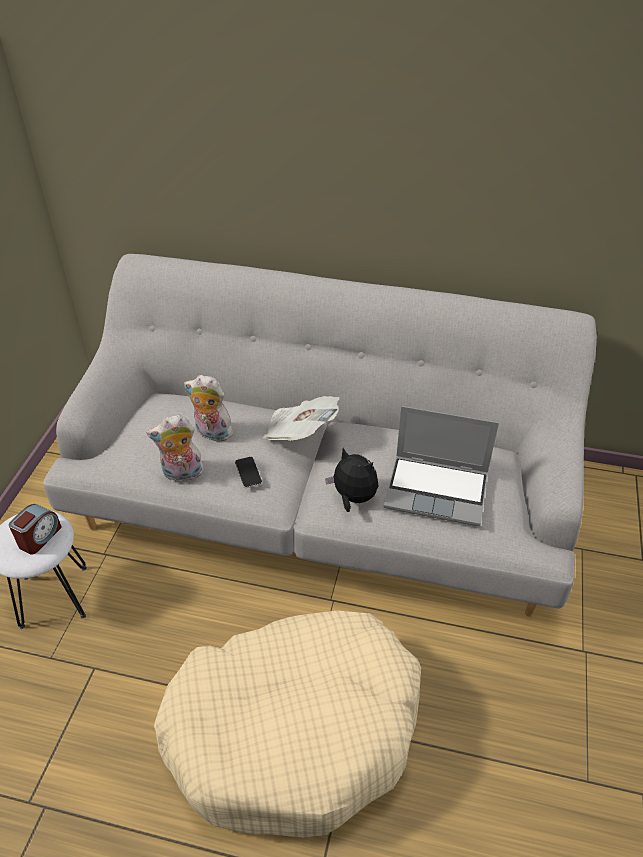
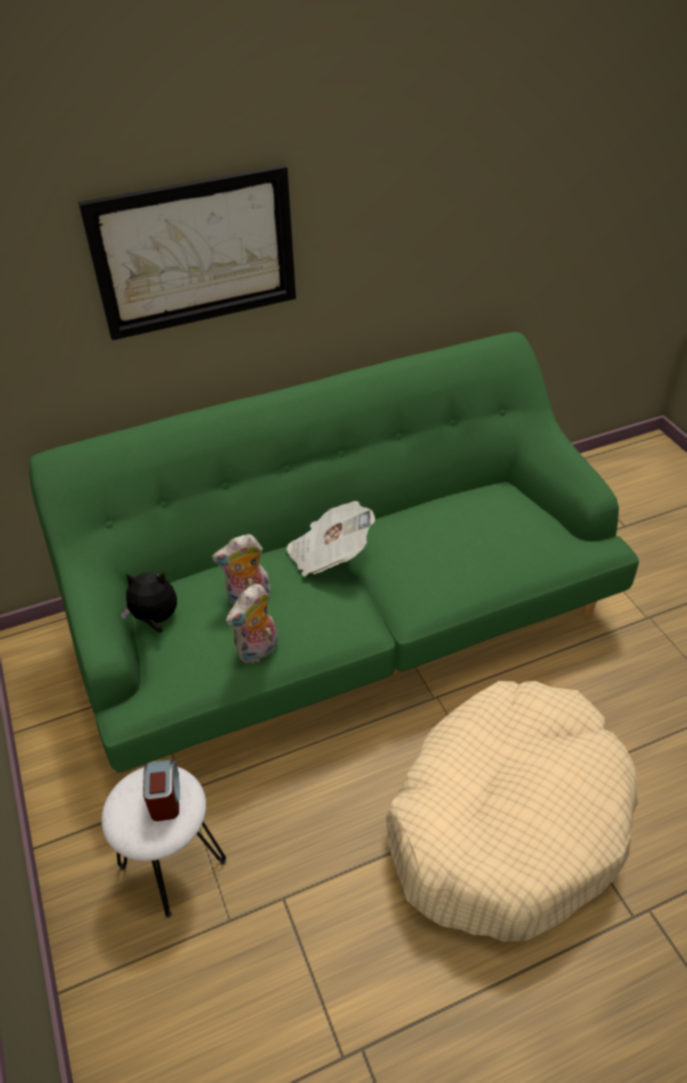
camera: 35 degrees left, 0 degrees up
grey sofa [43,254,597,617] -> green sofa [29,332,639,773]
phone [235,456,262,488] -> none
plush toy [325,448,378,512] -> plush toy moved to [120,572,177,633]
laptop [384,406,499,526] -> none
none -> picture [78,165,296,340]

